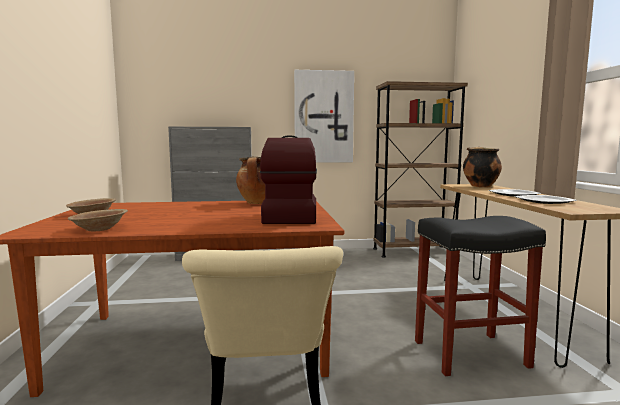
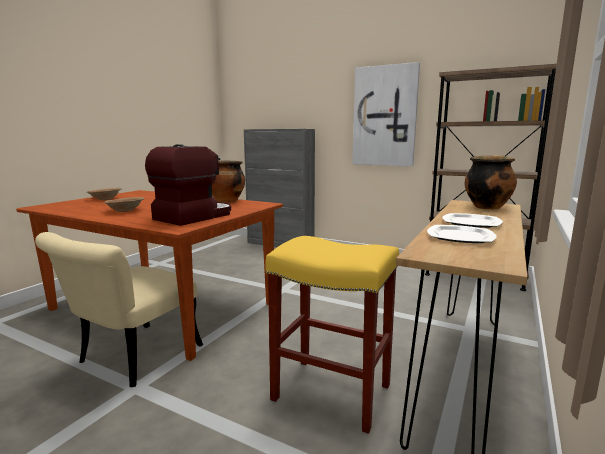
camera: 35 degrees right, 5 degrees up
brown bowl [68,209,128,231] -> brown bowl moved to [104,197,144,212]
black stool [415,216,546,376] -> yellow stool [265,236,399,434]

